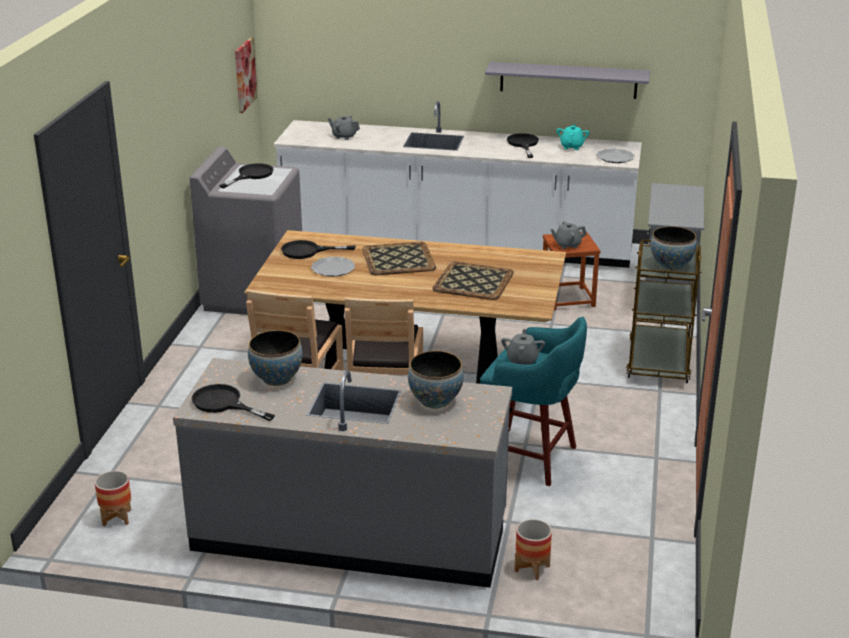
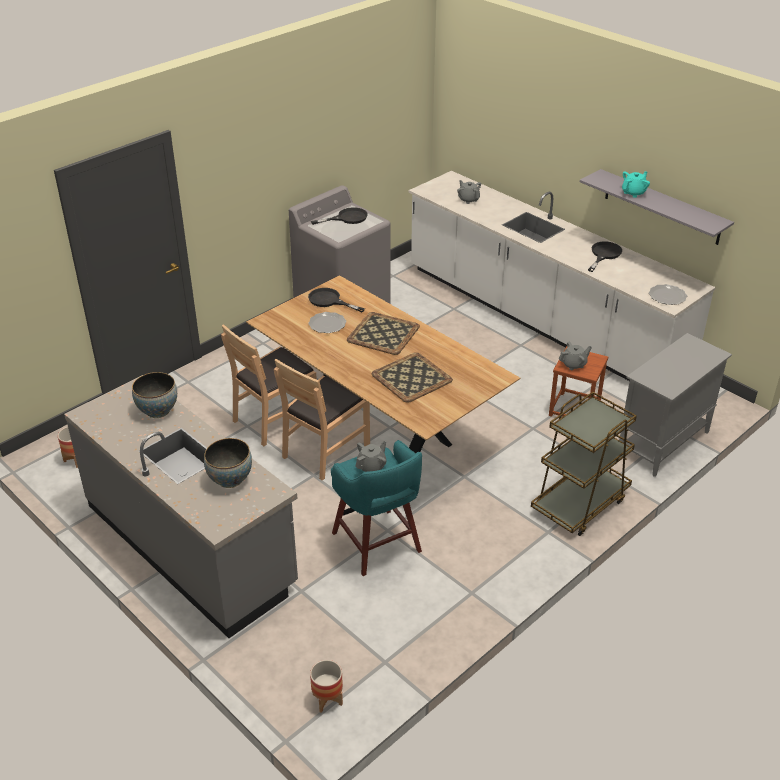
camera: 35 degrees right, 10 degrees up
black frying pan [192,384,275,421] -> none
picture [235,37,258,113] -> none
planter [515,519,552,580] -> planter moved to [310,660,343,713]
grey teapot [550,221,587,249] -> grey teapot turned 135 degrees clockwise [559,342,592,370]
turquoise teapot [556,124,589,150] -> turquoise teapot moved to [622,171,650,198]
bowl [651,226,697,271] -> none

